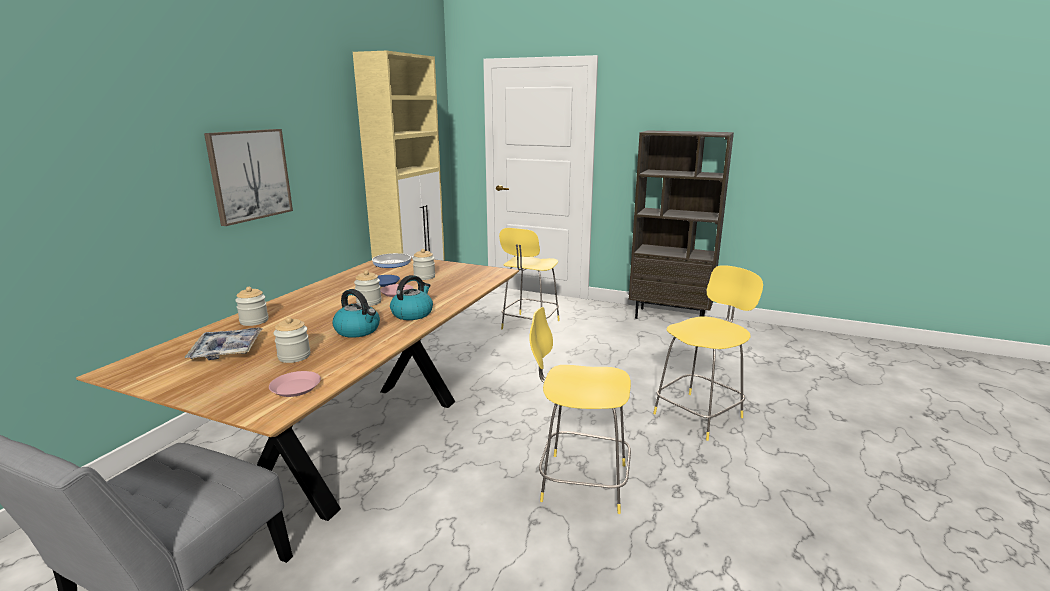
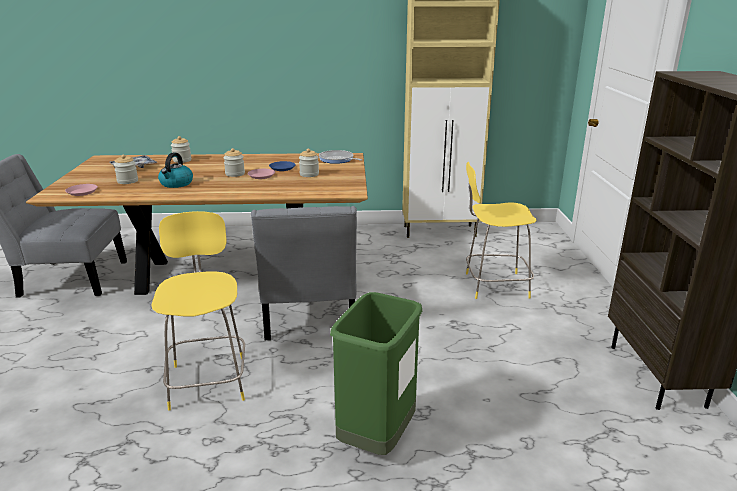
camera: 65 degrees right, 5 degrees up
picture [204,129,293,226] -> none
kettle [390,275,433,320] -> none
yellow stool [653,265,763,441] -> green trash can [330,292,422,455]
none -> grey chair [251,206,357,340]

